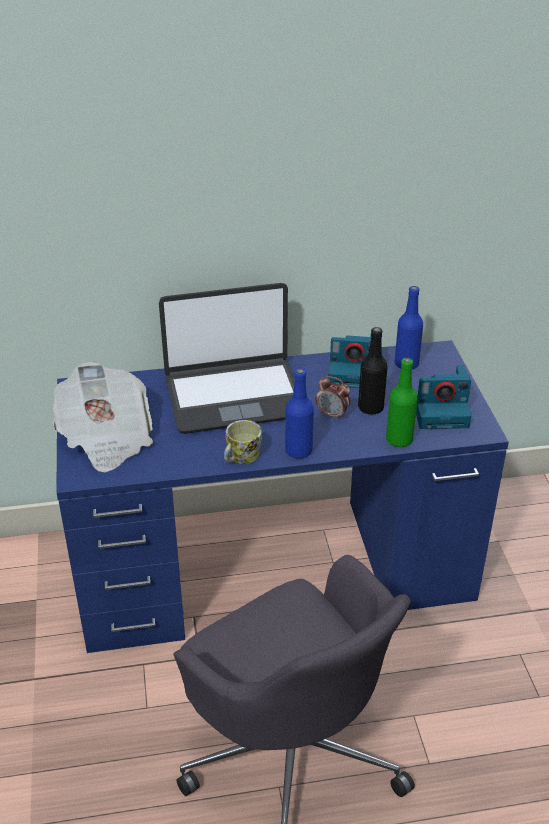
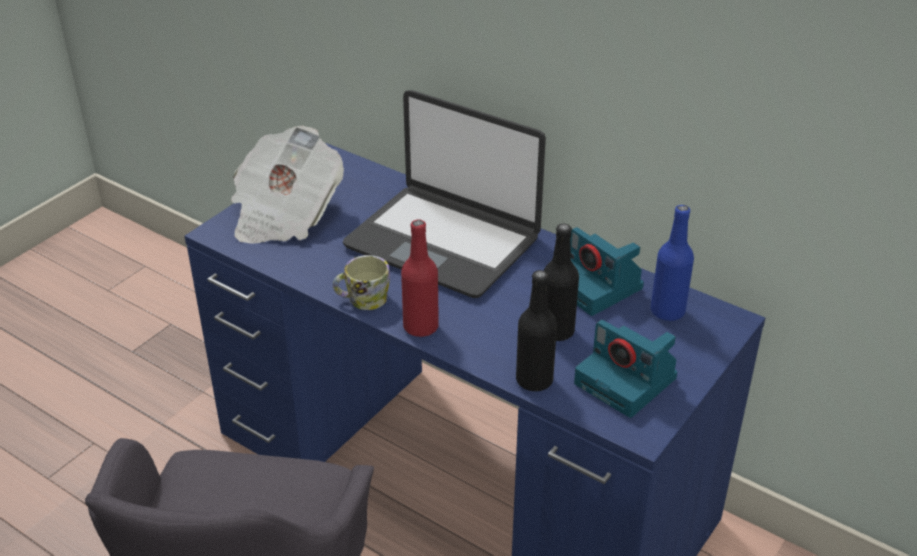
camera: 45 degrees right, 0 degrees up
blue bottle [285,368,314,459] -> red bottle [401,220,439,337]
alarm clock [316,376,351,420] -> none
green bottle [386,358,418,447] -> black bottle [516,270,557,391]

